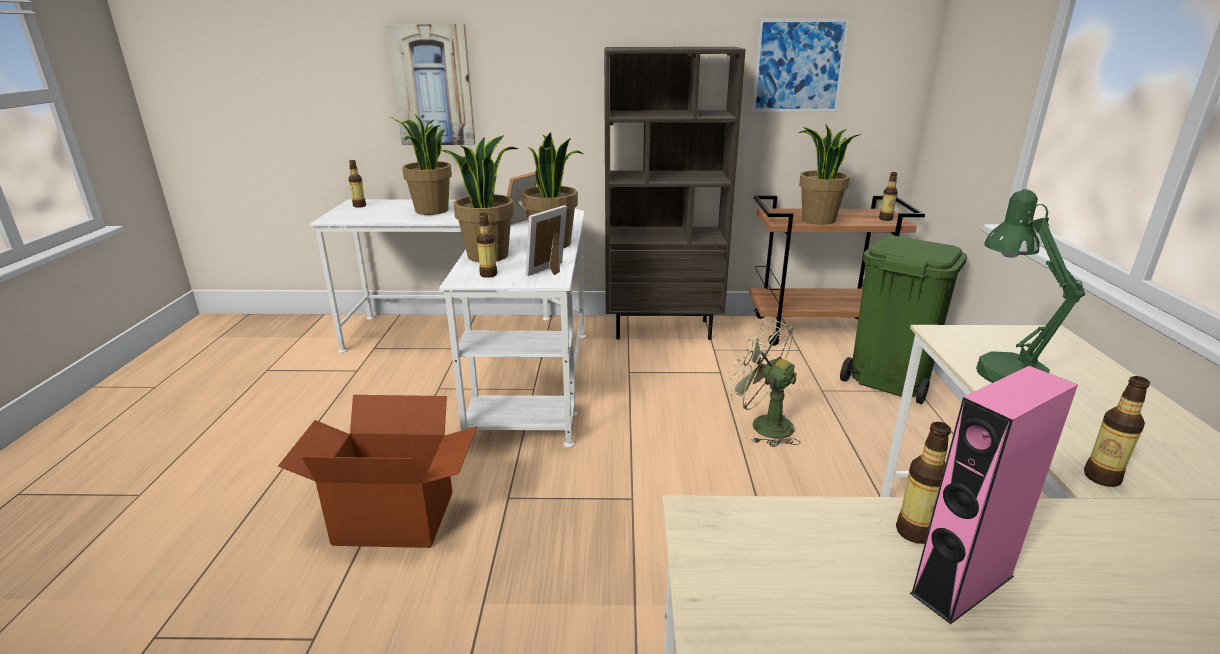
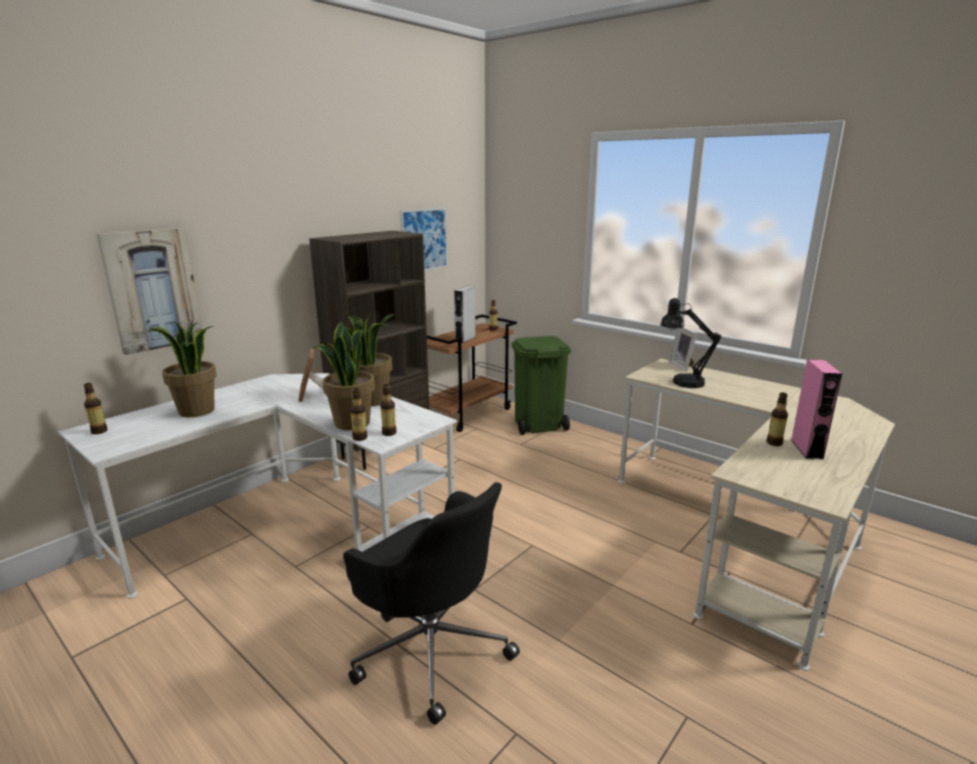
camera: 50 degrees left, 5 degrees down
cardboard box [278,395,477,548] -> black office chair [343,482,520,725]
picture frame [526,205,567,276] -> picture frame moved to [669,327,697,371]
green fan [728,320,800,447] -> none
potted plant [798,125,862,224] -> grey speaker [454,287,475,343]
green table lamp [976,189,1085,383] -> black table lamp [660,298,722,388]
bottle [1084,376,1150,487] -> bottle moved to [350,388,367,441]

